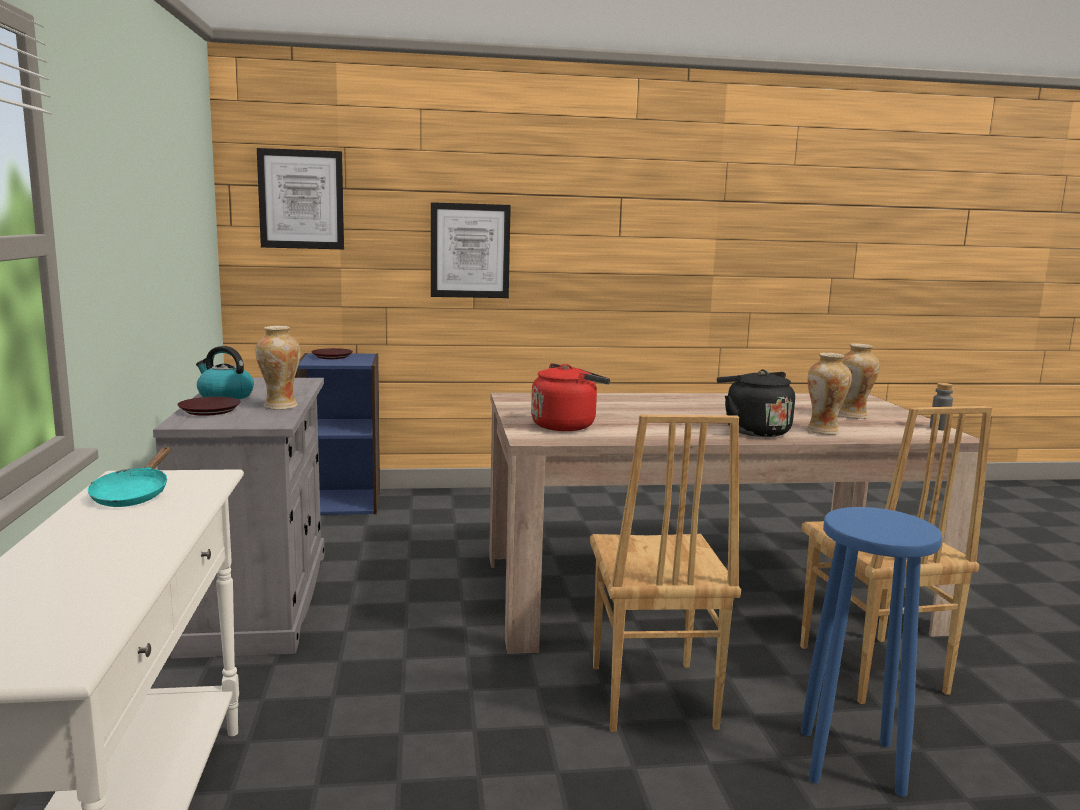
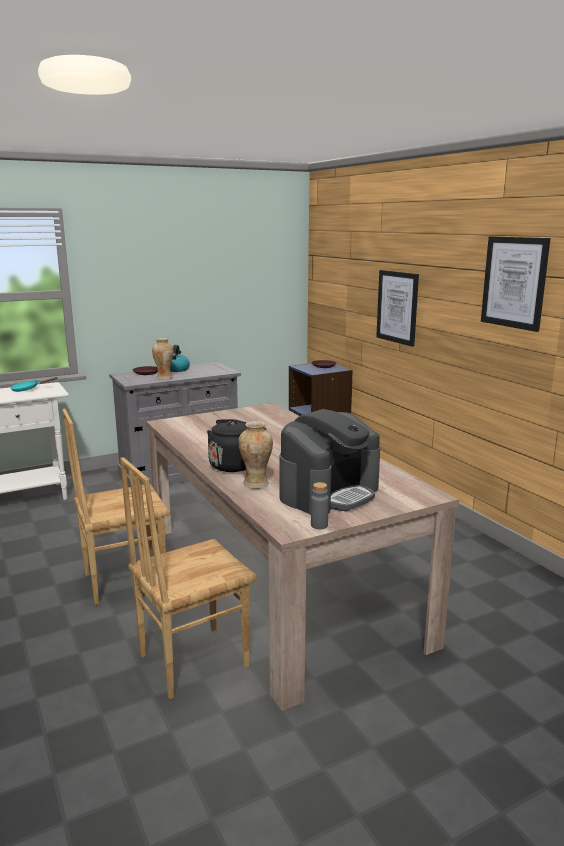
camera: 70 degrees right, 5 degrees up
picture [257,148,344,249] -> picture moved to [481,236,550,332]
red kettle [531,363,610,431] -> none
blue stool [801,507,943,797] -> none
vase [838,343,880,419] -> coffee machine [280,409,380,515]

